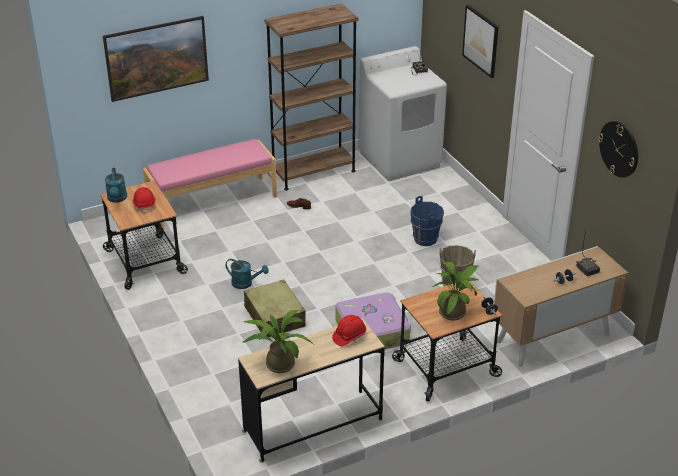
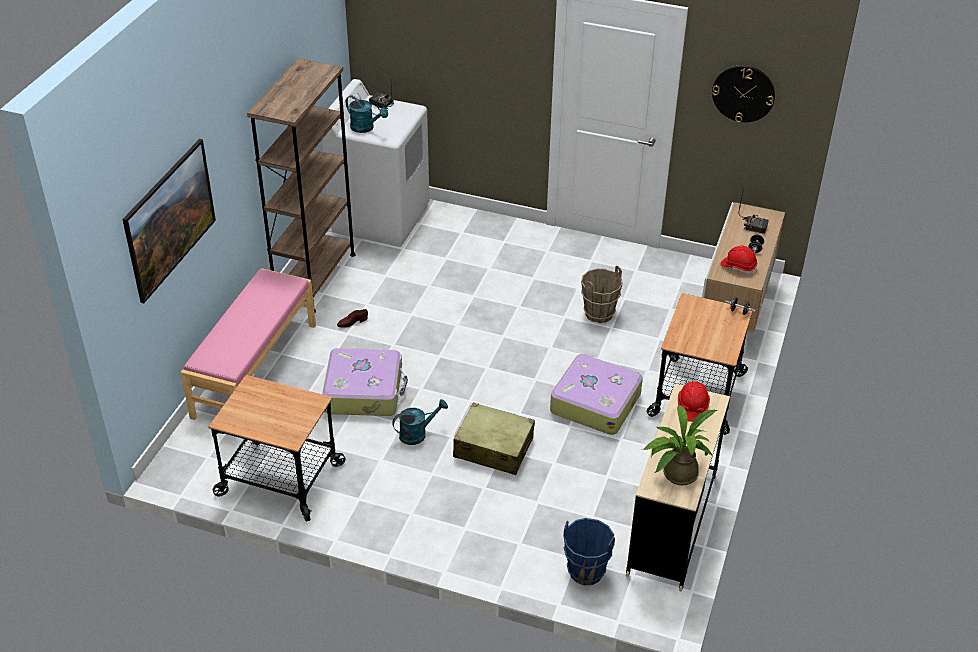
camera: 45 degrees left, 5 degrees up
turquoise watering can [105,168,127,203] -> turquoise watering can moved to [346,95,388,133]
red hard hat [133,187,155,213] -> red hard hat moved to [720,246,757,274]
blue bucket [410,196,444,246] -> blue bucket moved to [564,518,615,585]
potted plant [432,262,478,320] -> none
picture [462,5,499,78] -> none
none -> suitcase [322,348,408,416]

